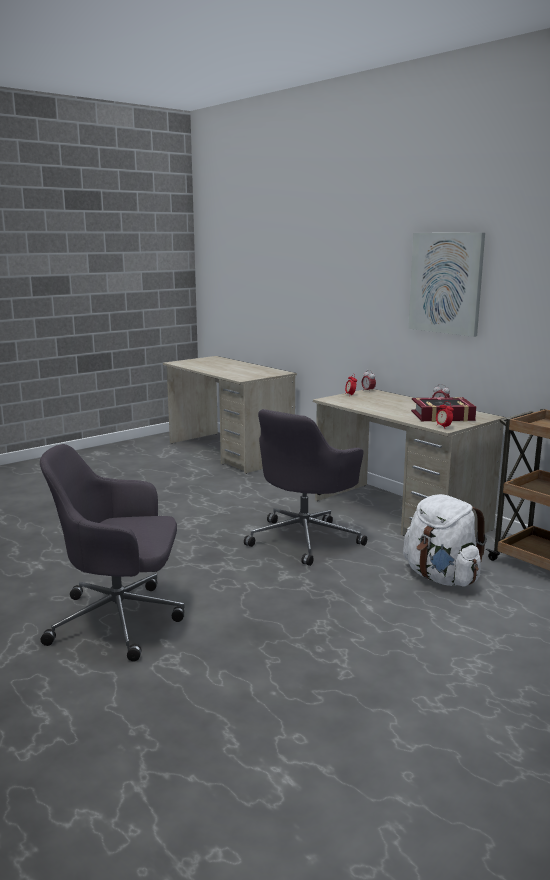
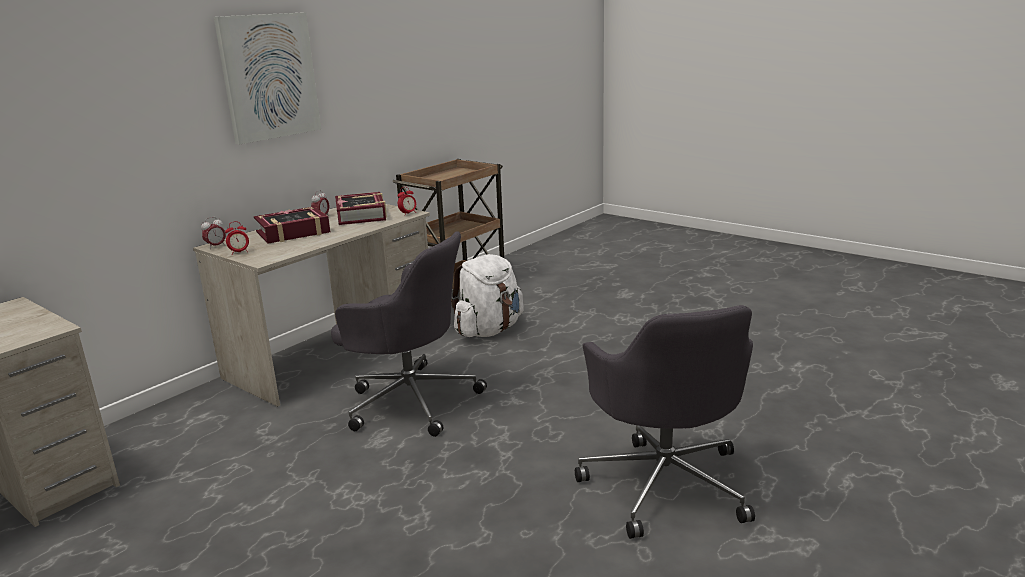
camera: 100 degrees left, 5 degrees up
none -> book [254,206,330,244]

